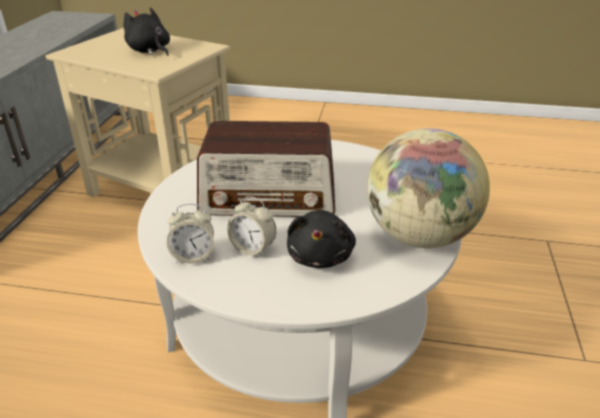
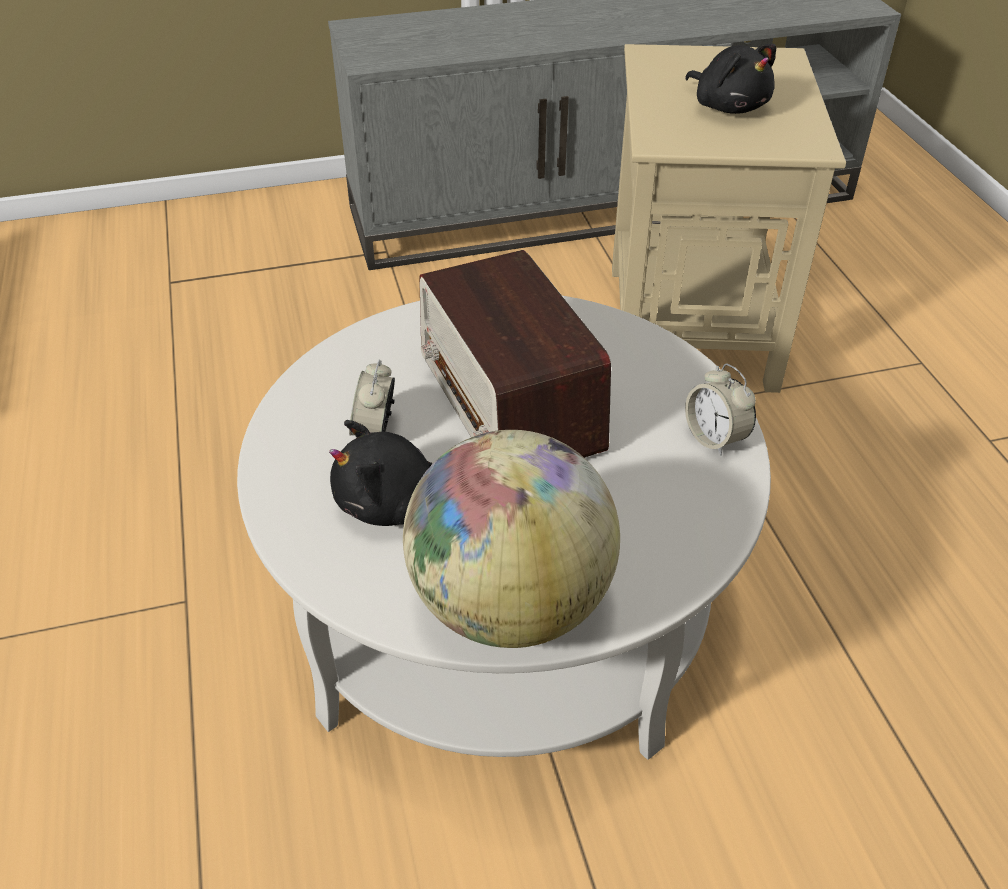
camera: 65 degrees right, 10 degrees up
black plush toy [123,7,170,56] -> black plush toy turned 120 degrees clockwise [685,44,776,114]
alarm clock [167,204,214,263] -> alarm clock moved to [685,364,756,456]

